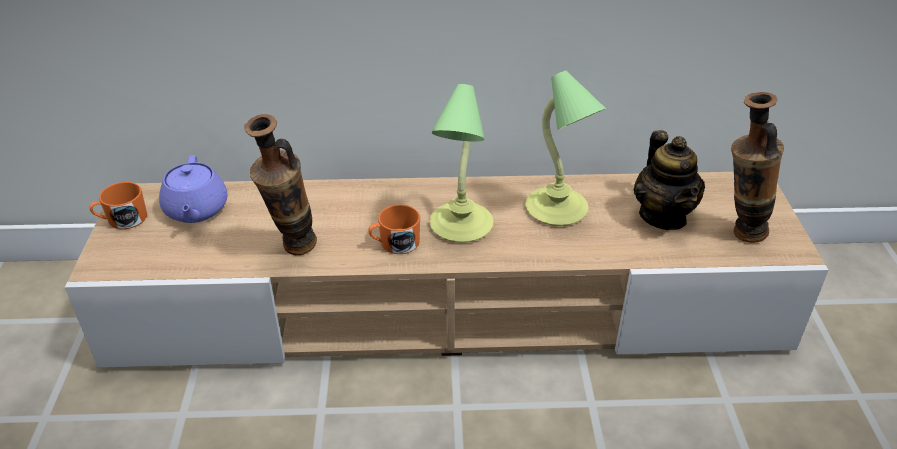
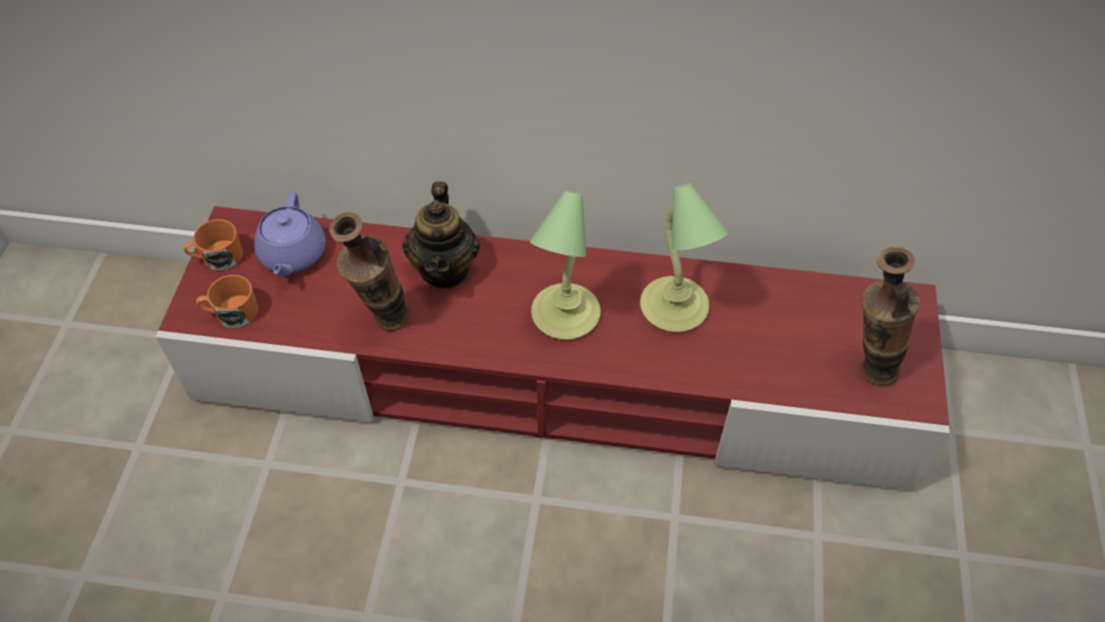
camera: 10 degrees right, 15 degrees up
beige tv stand [65,172,829,368] -> red tv stand [155,206,950,491]
orange mug [368,205,420,254] -> orange mug moved to [196,275,258,328]
teapot [634,130,705,230] -> teapot moved to [402,181,480,289]

